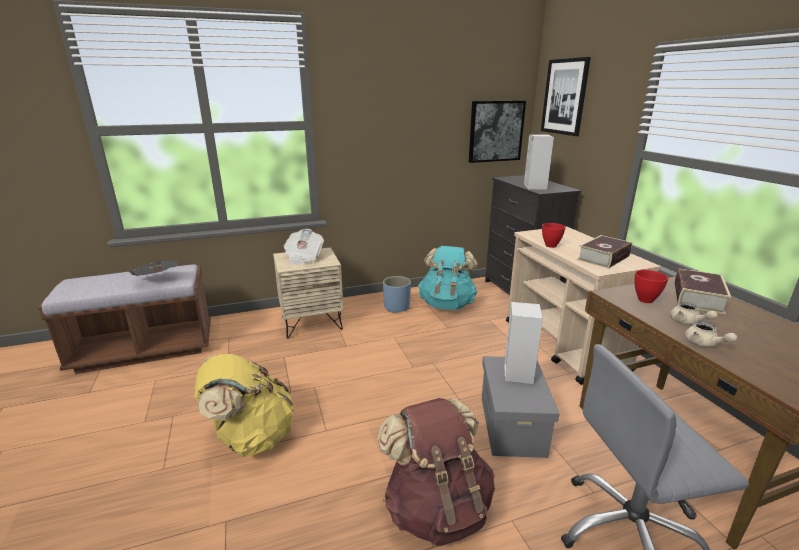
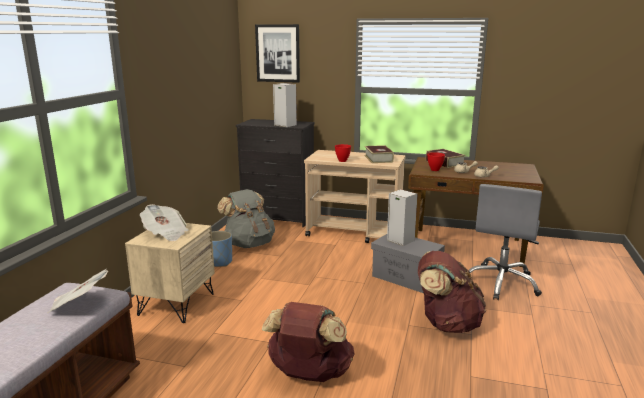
camera: 55 degrees left, 5 degrees down
yellow backpack [195,354,294,457] -> brown backpack [262,302,355,382]
turquoise backpack [418,246,478,310] -> grey backpack [217,189,275,248]
picture [469,101,526,163] -> none

